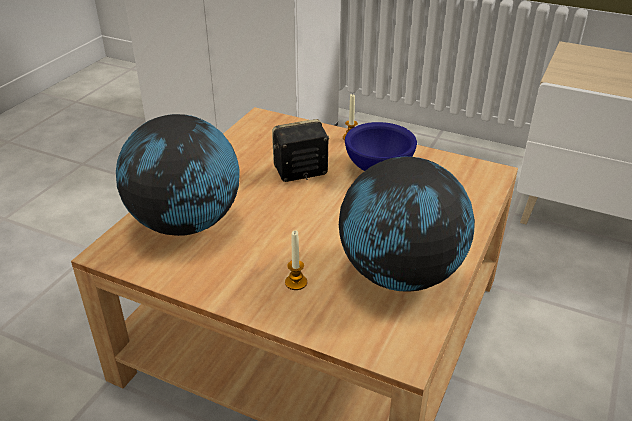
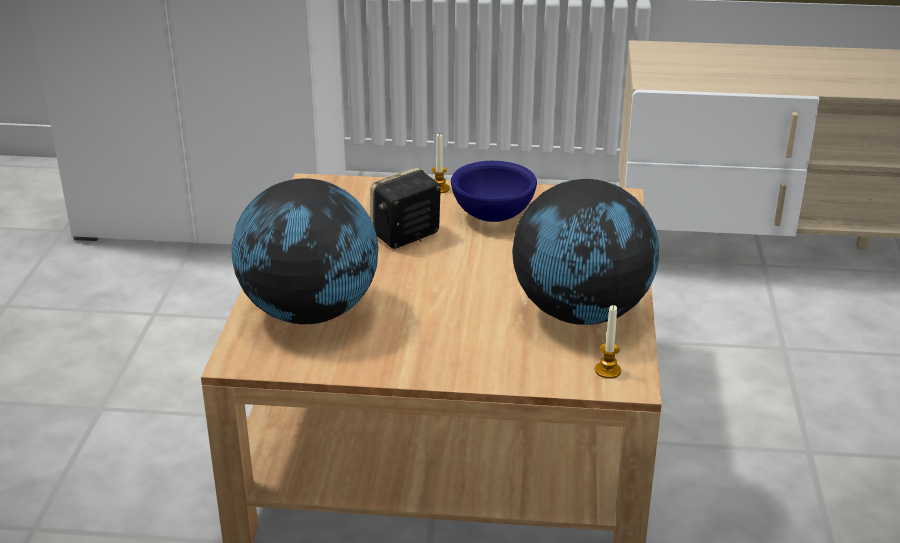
camera: 20 degrees left, 5 degrees down
candle [285,230,307,290] -> candle moved to [595,305,621,379]

